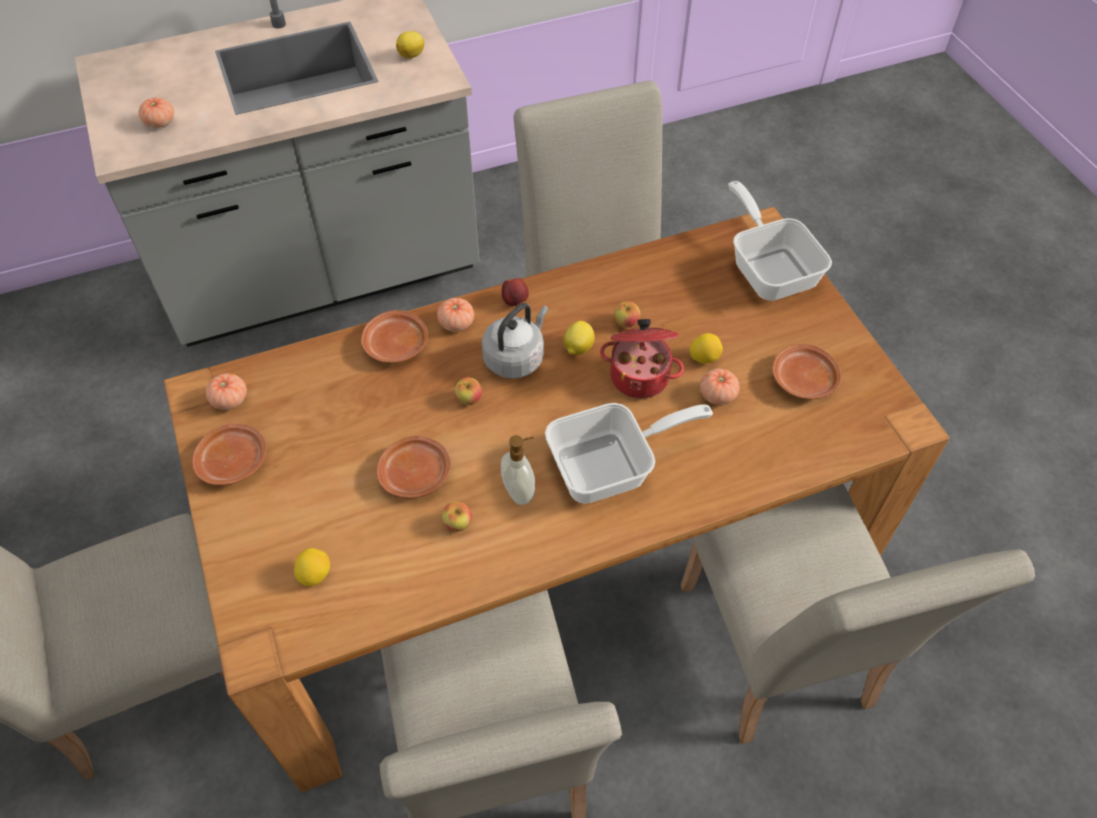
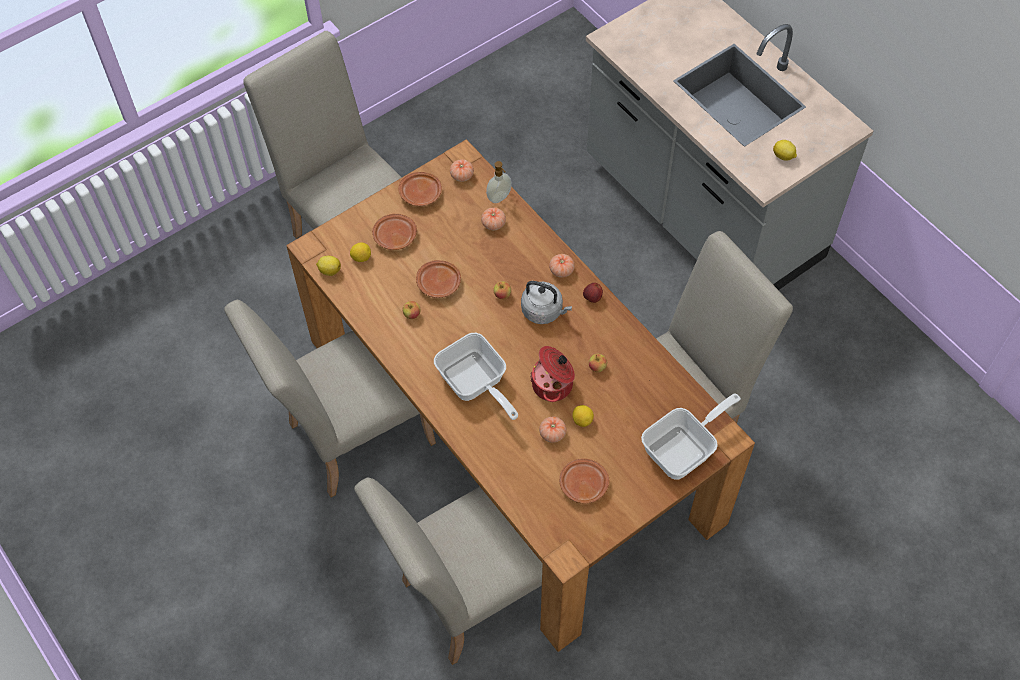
camera: 75 degrees right, 5 degrees up
tomato [139,98,174,128] -> tomato moved to [481,207,506,230]
brown plate [361,310,428,363] -> brown plate moved to [372,214,417,250]
soap dispenser [501,435,535,505] -> soap dispenser moved to [486,161,512,203]
lemon [563,321,595,355] -> lemon moved to [316,256,341,276]

